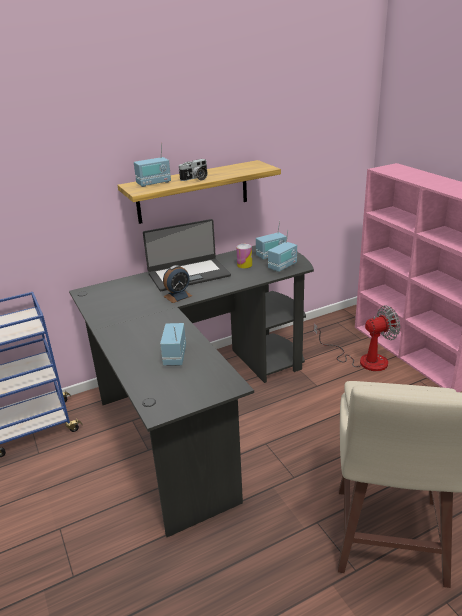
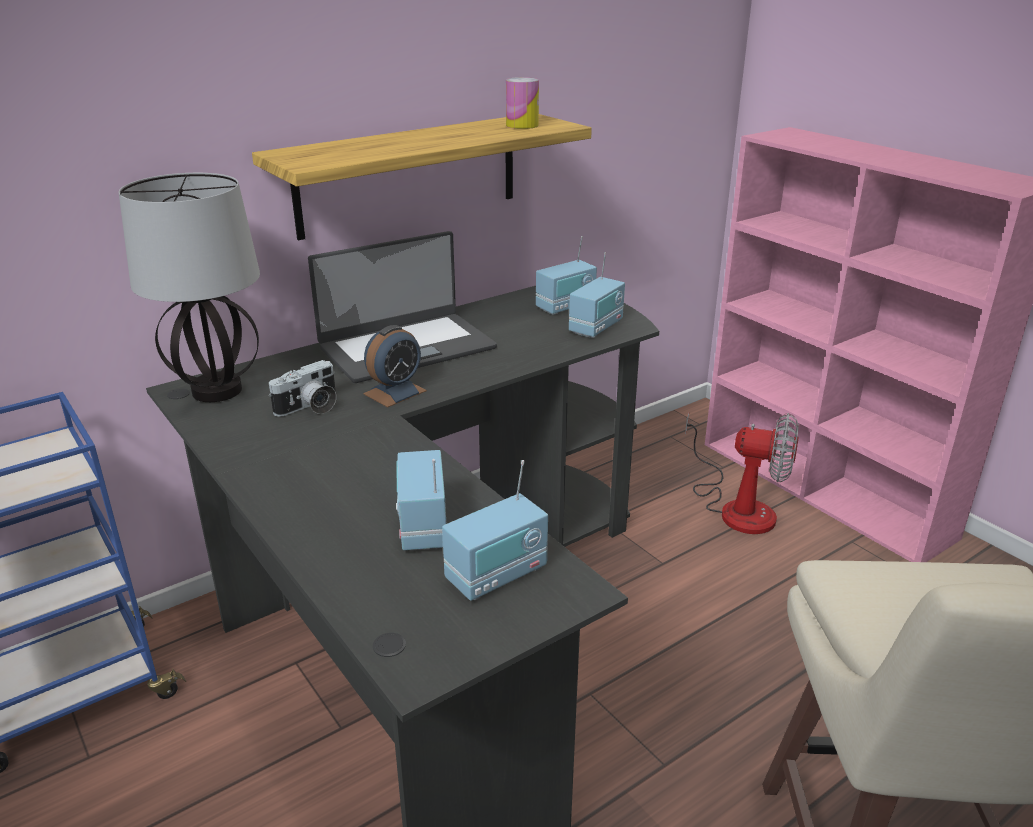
camera: 10 degrees left, 0 degrees up
radio [134,143,171,187] -> radio moved to [442,460,548,601]
camera [178,159,208,181] -> camera moved to [268,360,337,417]
can [236,244,252,269] -> can moved to [506,77,539,129]
fan [314,306,400,371] -> fan turned 45 degrees clockwise [685,413,799,534]
none -> table lamp [119,173,260,402]

